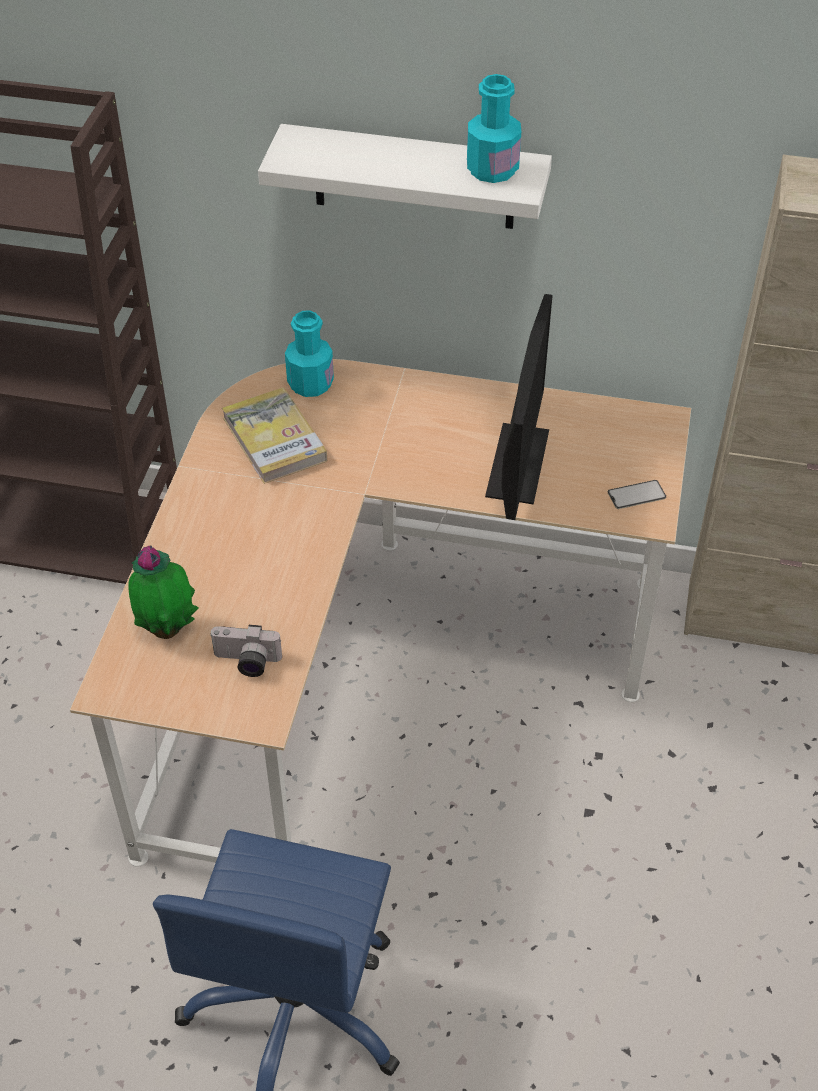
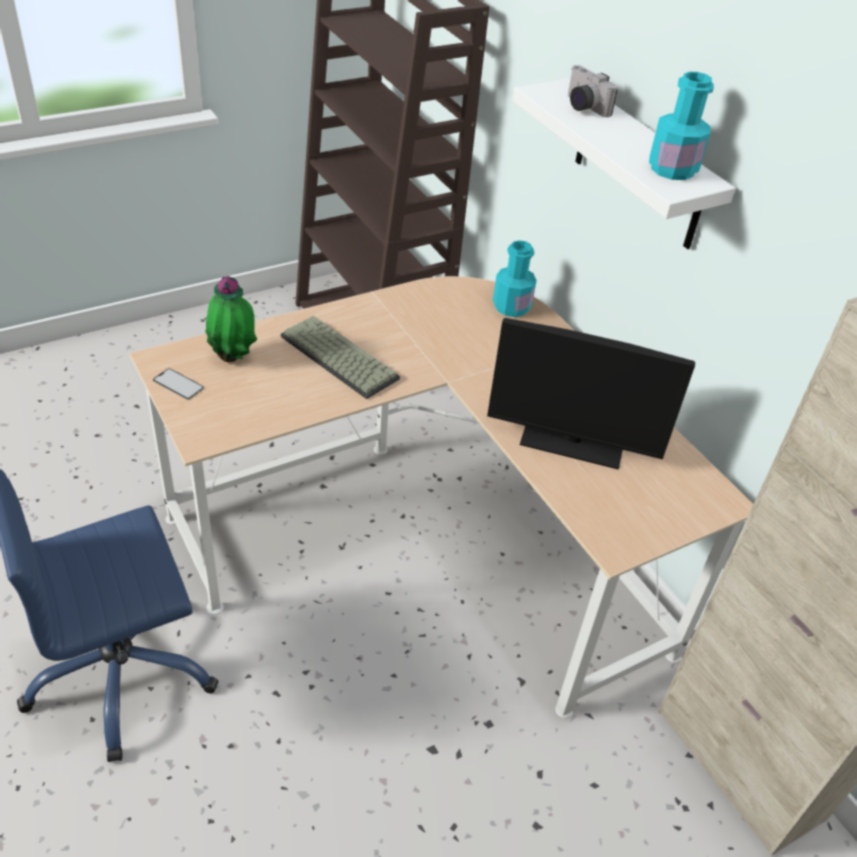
camera: 45 degrees right, 5 degrees down
camera [209,625,282,677] -> camera moved to [568,65,618,117]
book [222,387,327,484] -> none
monitor [485,294,553,520] -> monitor turned 45 degrees clockwise [487,318,695,470]
phone [608,480,666,509] -> phone moved to [153,368,204,400]
none -> keyboard [281,316,400,399]

